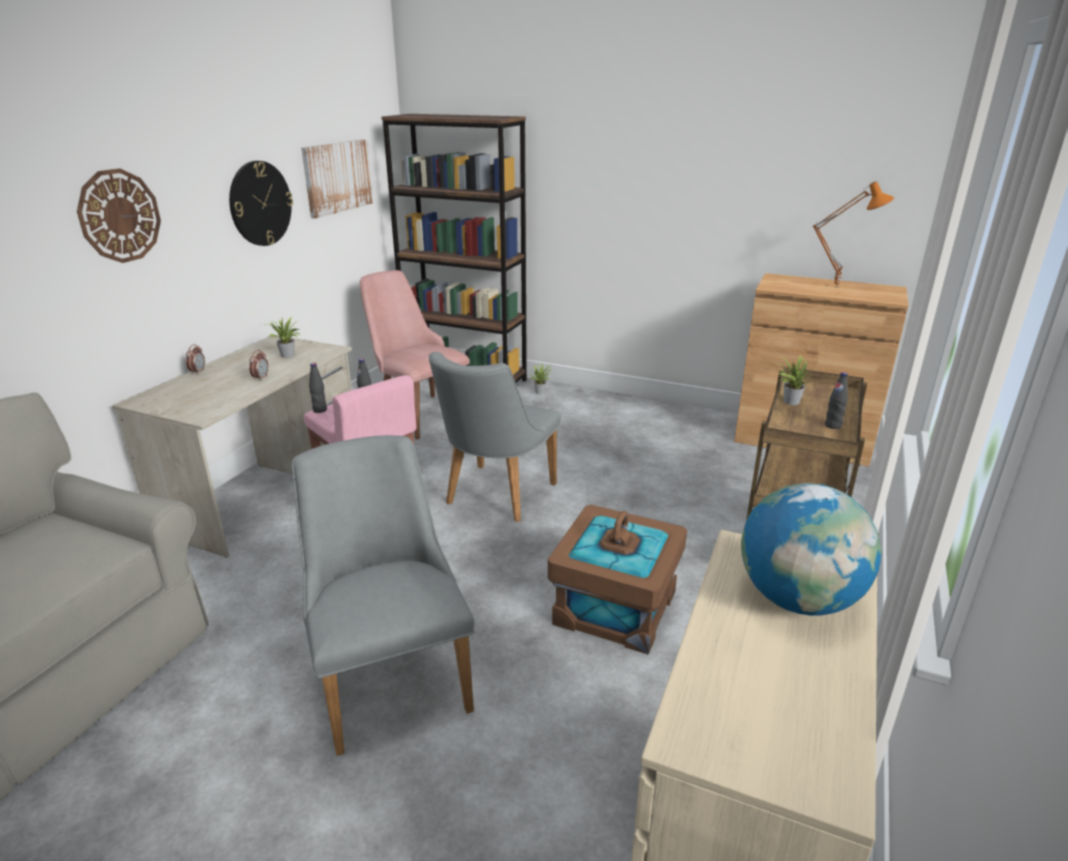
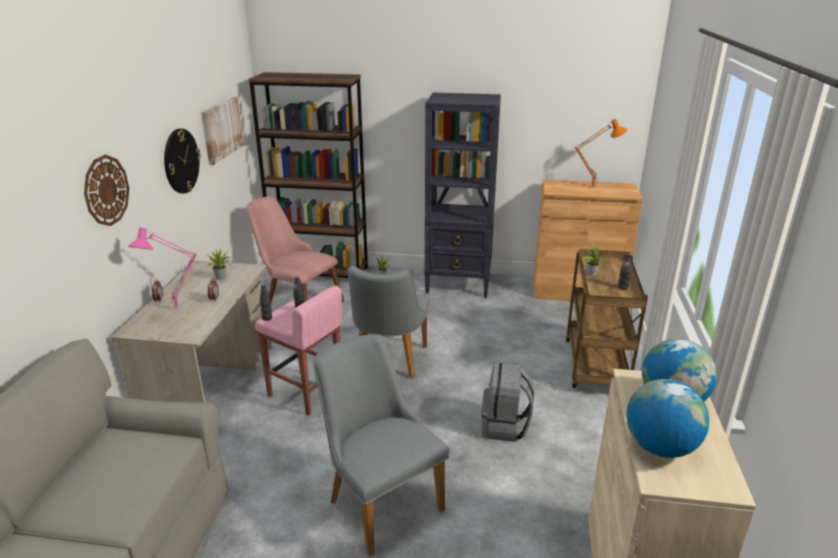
camera: 15 degrees left, 0 degrees up
brown storage box [548,505,687,655] -> grey backpack [481,363,534,442]
none -> pink table lamp [128,227,197,310]
none -> black bookcase [424,93,501,298]
none -> globe [626,379,709,458]

